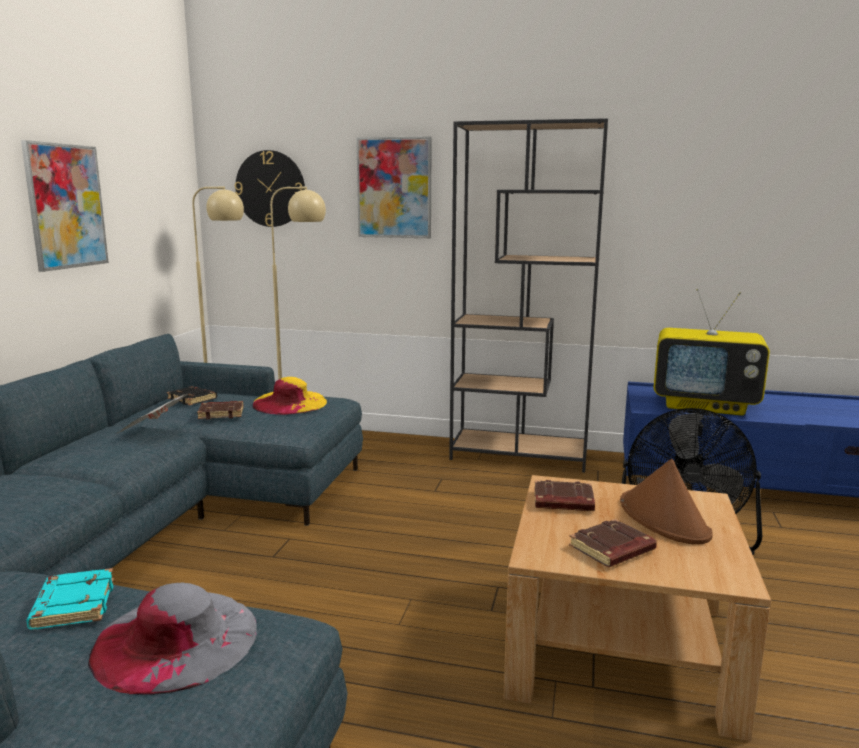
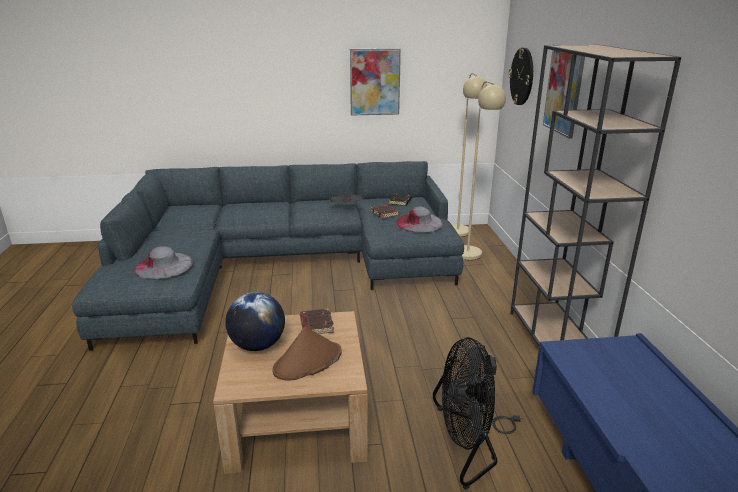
camera: 70 degrees right, 10 degrees up
turquoise book [26,568,114,630] -> none
yellow hat [253,377,327,415] -> grey hat [396,206,443,232]
brown book [569,519,657,567] -> globe [225,292,285,351]
television [654,289,770,416] -> none

